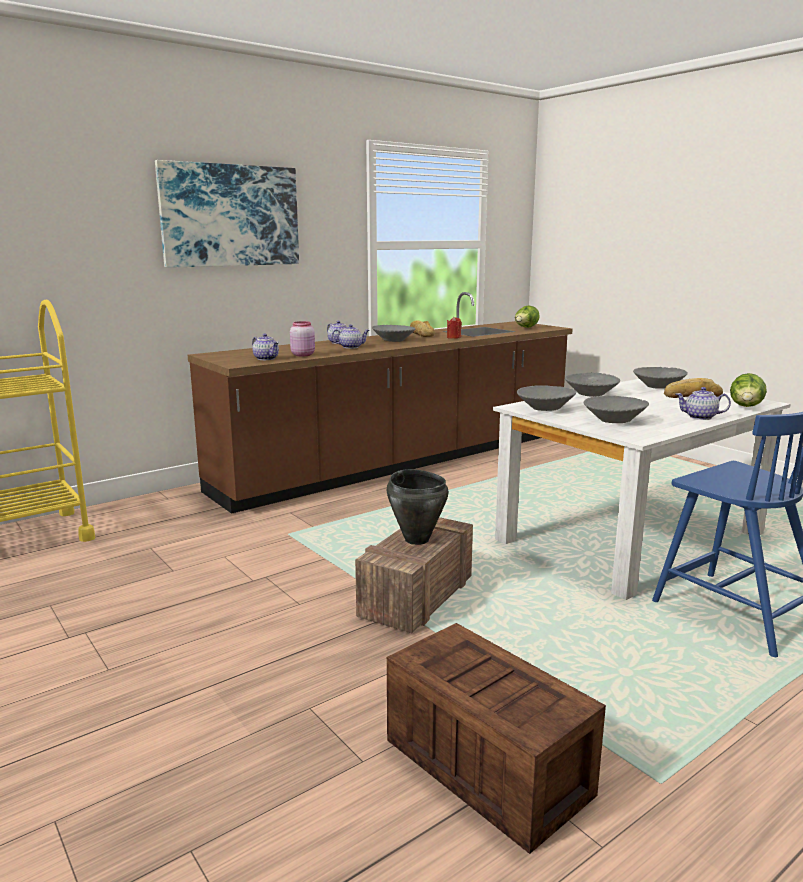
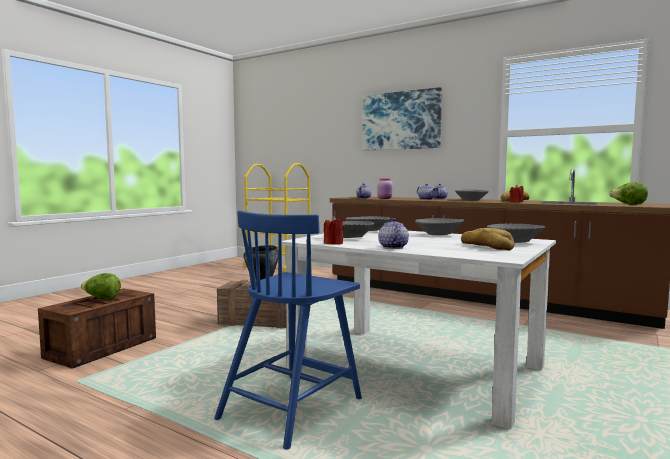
camera: 70 degrees right, 10 degrees down
lettuce [730,373,767,407] -> lettuce moved to [81,273,121,299]
none -> red candle [324,216,343,245]

